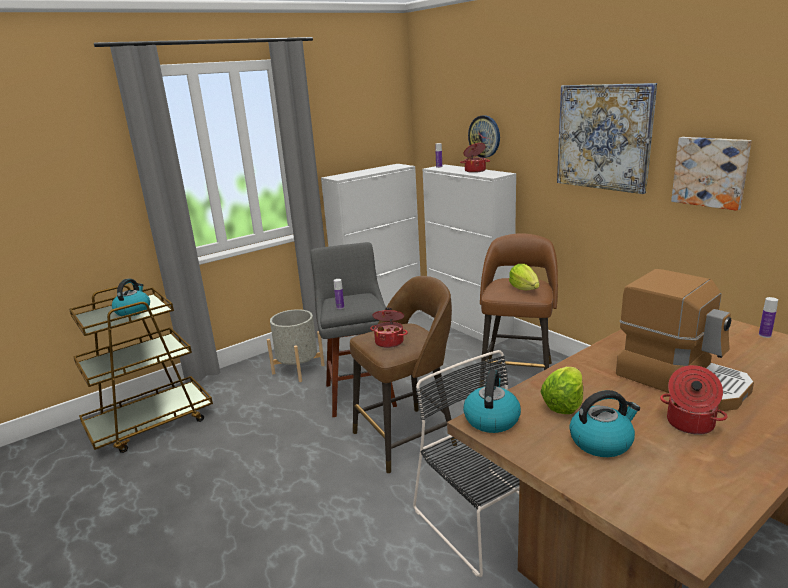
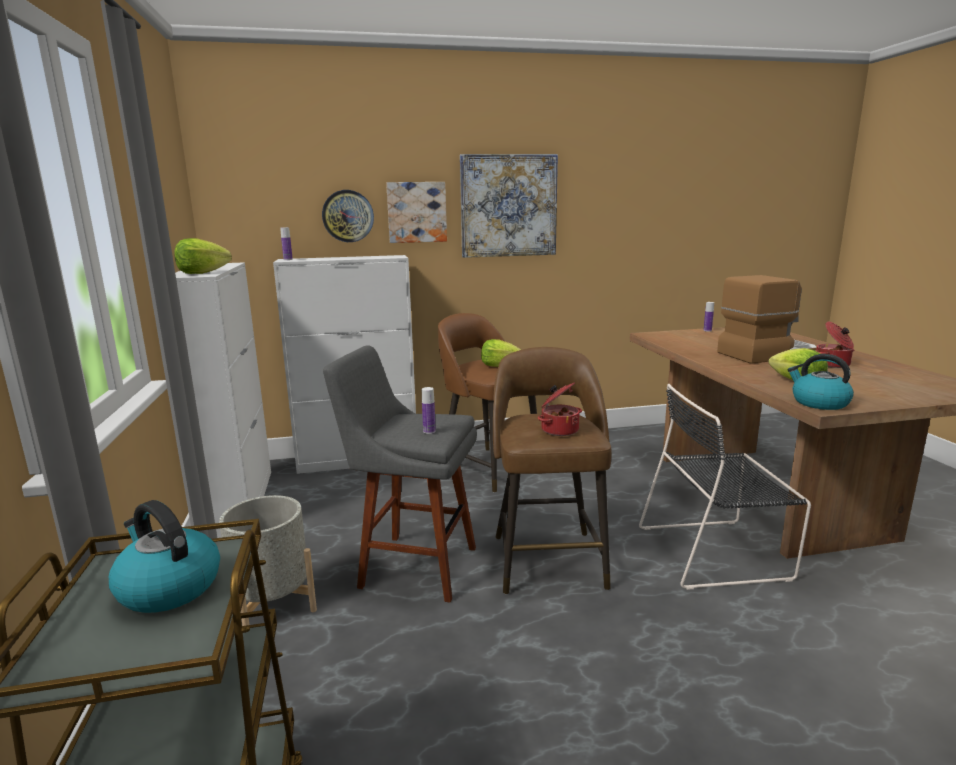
camera: 65 degrees left, 5 degrees down
cooking pot [460,143,490,173] -> none
kettle [569,390,640,457] -> none
picture [671,137,752,211] -> picture moved to [386,182,447,243]
none -> lettuce [174,238,232,274]

